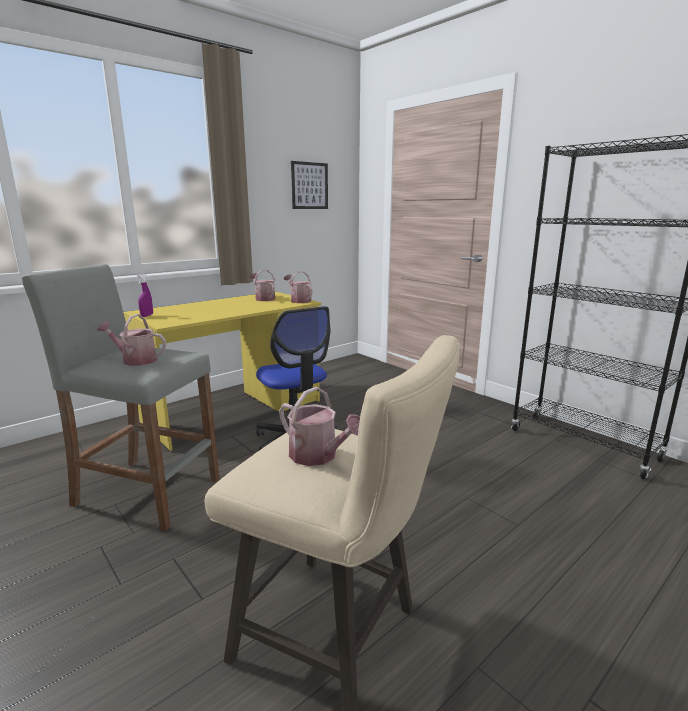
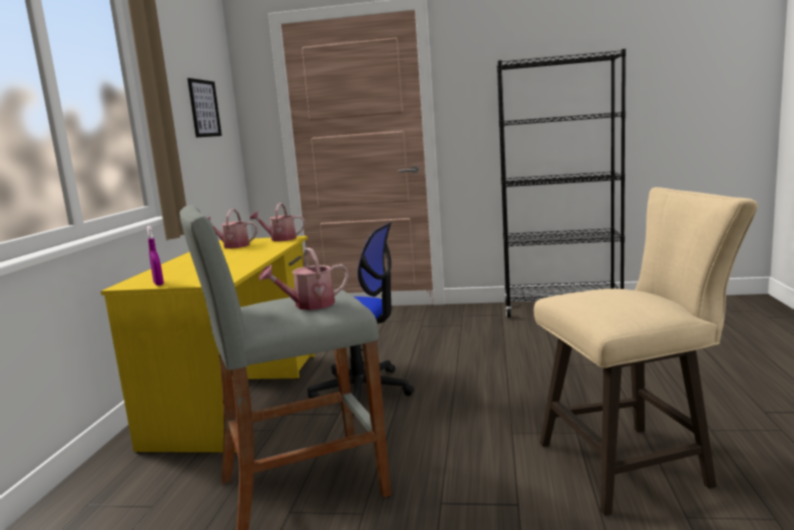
camera: 40 degrees left, 5 degrees down
watering can [279,387,360,466] -> none

